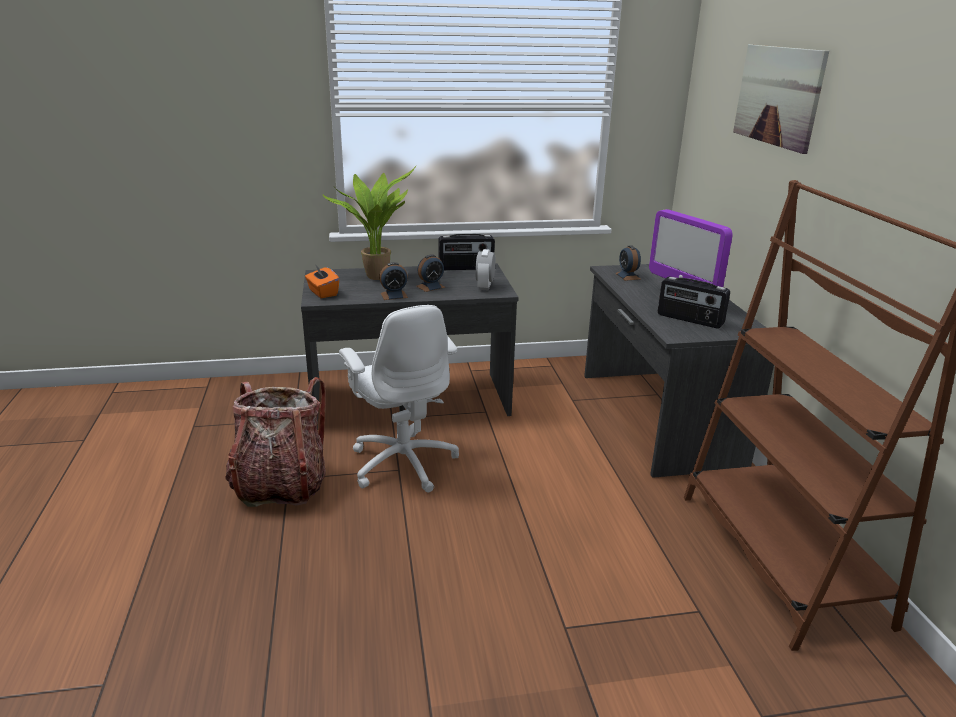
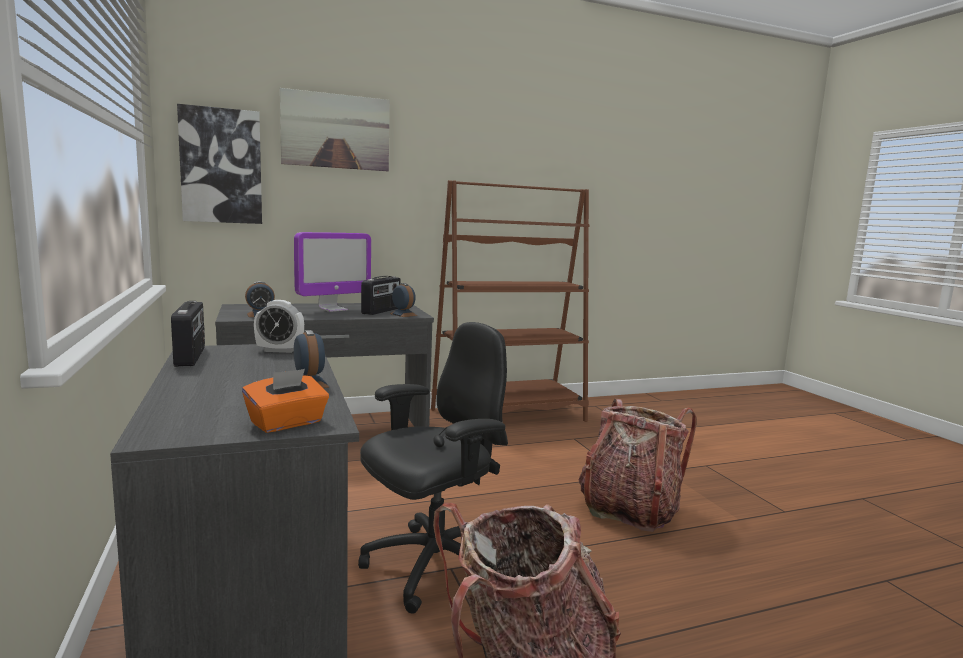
camera: 100 degrees left, 15 degrees down
potted plant [322,166,416,280] -> none
white office chair [339,305,459,493] -> black office chair [358,322,508,614]
alarm clock [416,254,446,292] -> alarm clock moved to [390,283,417,317]
none -> picture [177,104,262,224]
none -> backpack [579,399,696,532]

